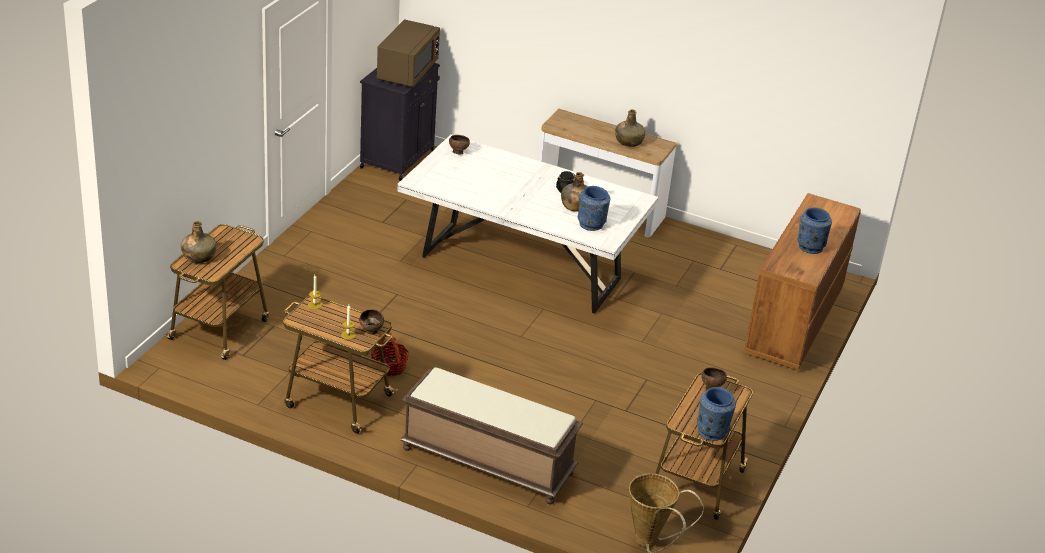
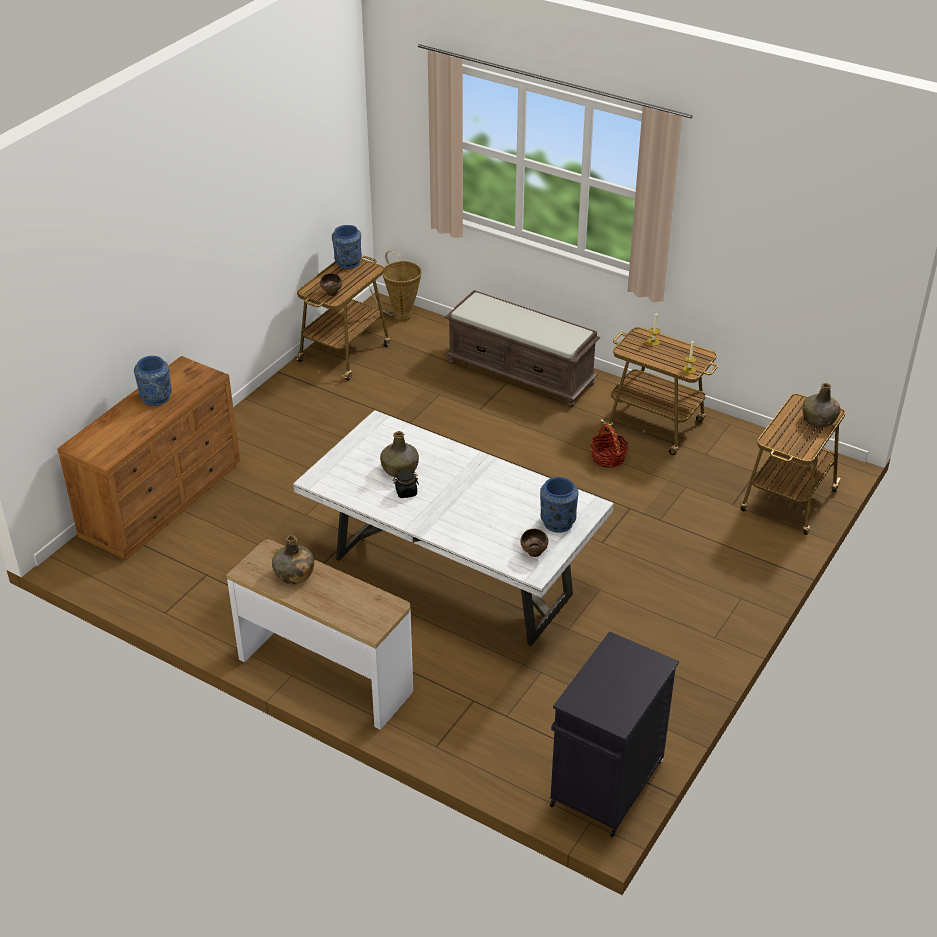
camera: 170 degrees left, 5 degrees up
brown bowl [359,309,384,335] -> none
brown microwave [377,20,440,87] -> none
blue vase [578,186,610,231] -> blue vase moved to [540,477,578,533]

